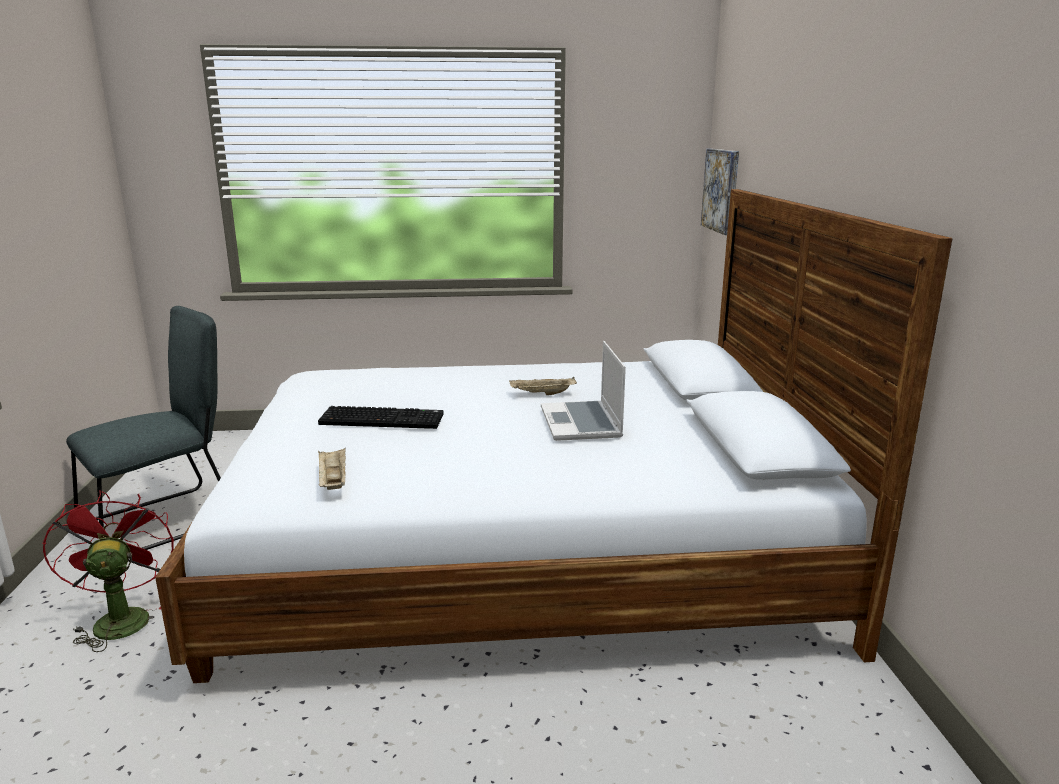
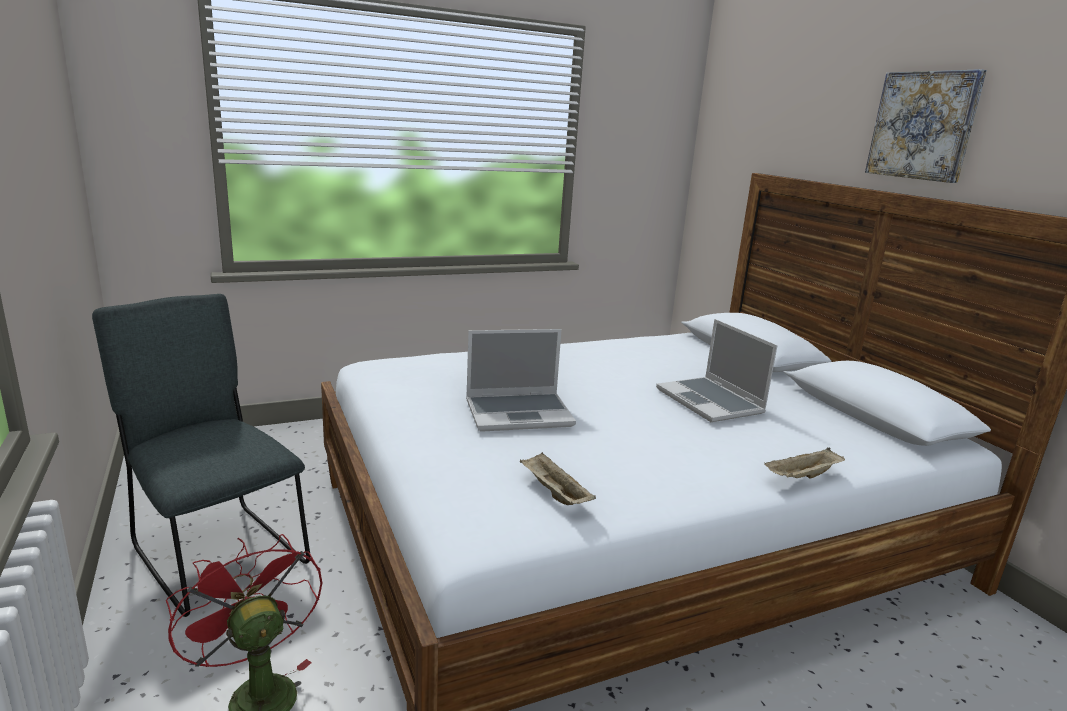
camera: 20 degrees left, 0 degrees up
grey chair [66,306,221,550] -> grey chair turned 75 degrees counterclockwise [92,294,311,617]
keyboard [318,406,444,429] -> laptop [466,329,576,432]
beige tray [509,377,577,395] -> beige tray moved to [764,448,845,479]
picture [701,149,739,235] -> picture moved to [865,69,987,183]

